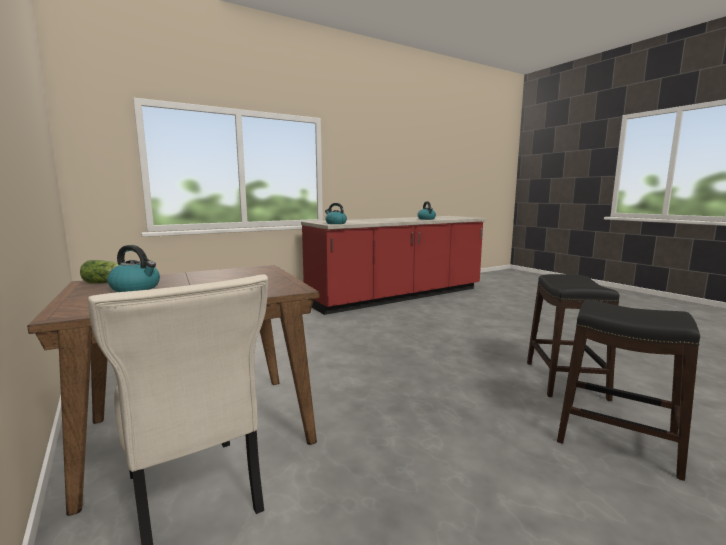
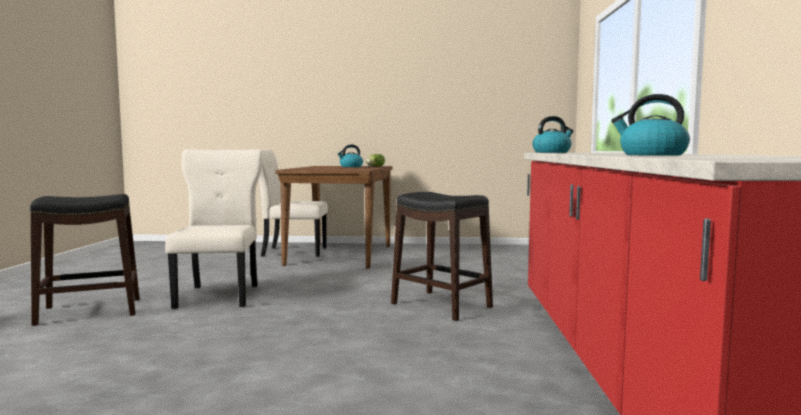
camera: 125 degrees right, 5 degrees down
black stool [527,274,619,401] -> black stool moved to [391,192,493,321]
none -> beige chair [165,149,262,309]

